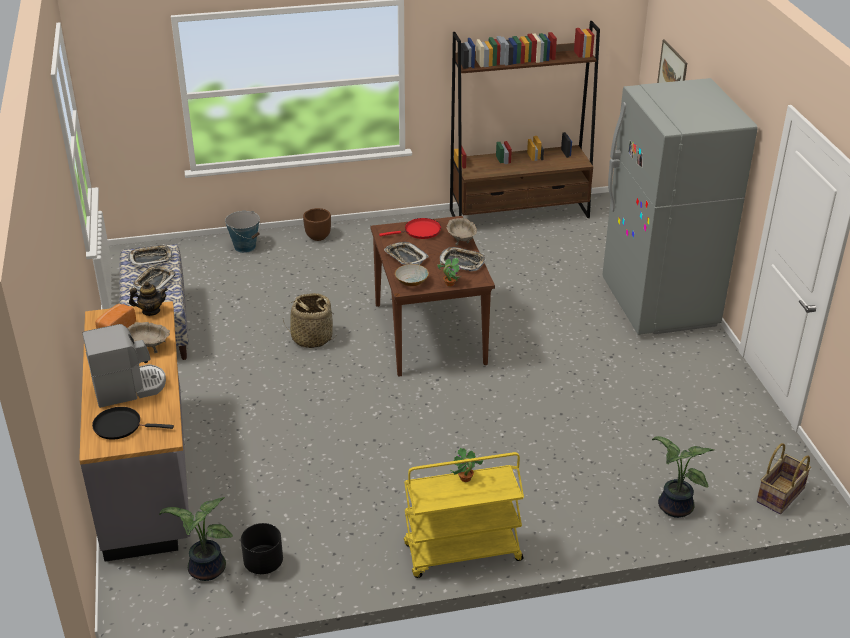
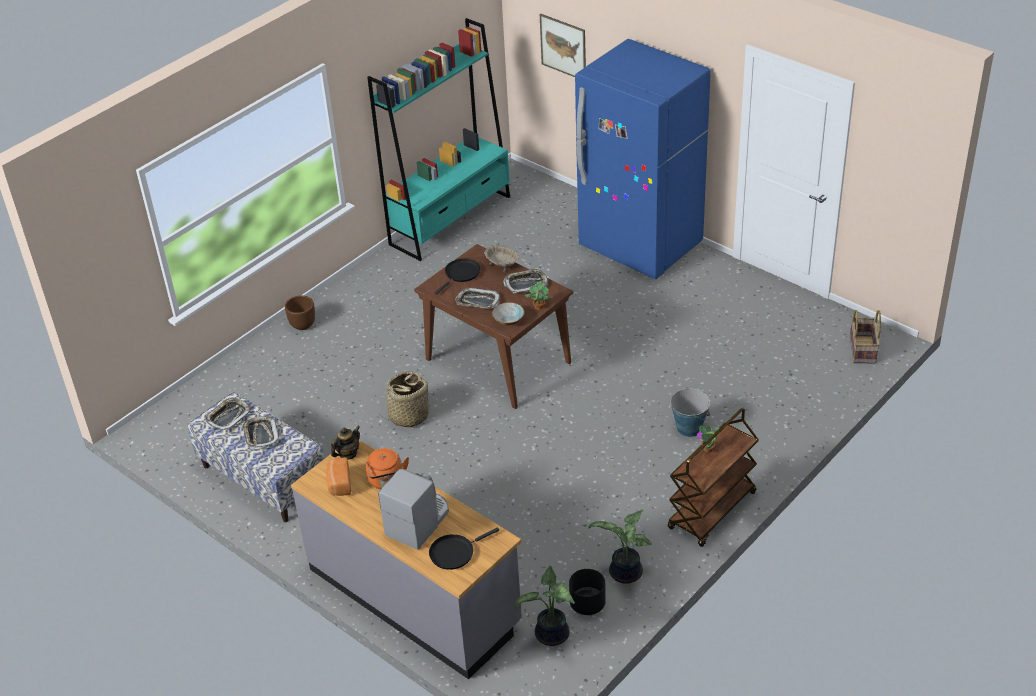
camera: 35 degrees left, 5 degrees up
beige bowl [127,322,170,353] -> orange kettle [366,448,409,489]
bucket [225,211,261,253] -> bucket moved to [670,387,710,437]
red frying pan [379,218,441,239] -> black frying pan [435,258,480,294]
yellow cart [404,452,524,578] -> brown cart [668,408,759,547]
brown bookcase [450,21,600,218] -> turquoise bookcase [367,18,510,261]
grey fridge [602,78,757,335] -> blue fridge [575,39,711,280]
potted plant [652,436,715,518] -> potted plant moved to [588,509,652,584]

